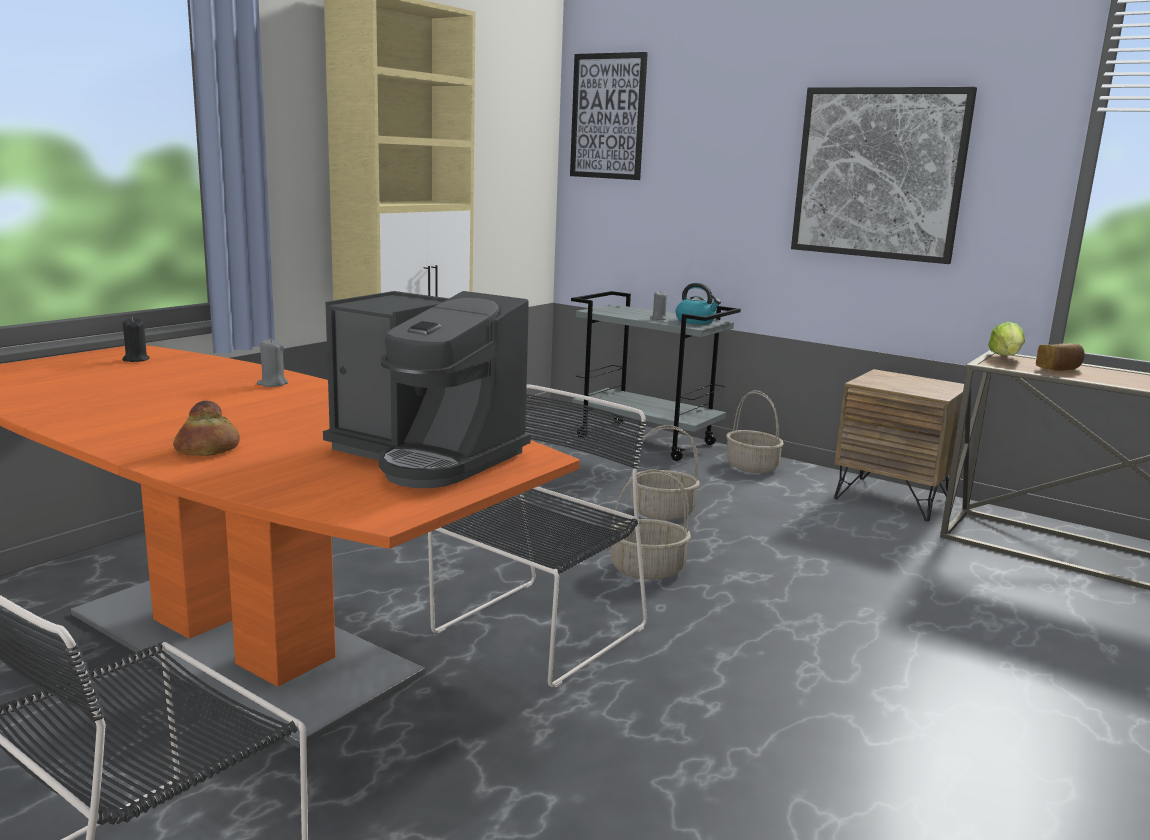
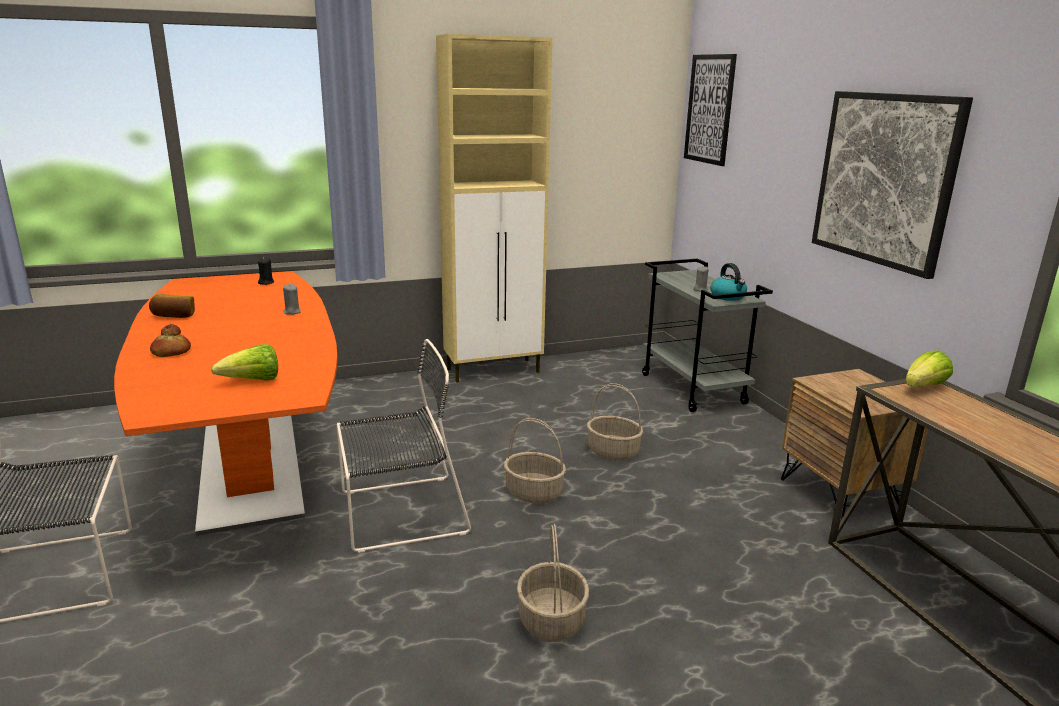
camera: 35 degrees right, 5 degrees up
coffee machine [323,291,531,488] -> lettuce [211,344,278,381]
basket [726,391,784,473] -> basket moved to [517,524,589,642]
bread [1036,343,1085,371] -> bread moved to [149,294,195,318]

